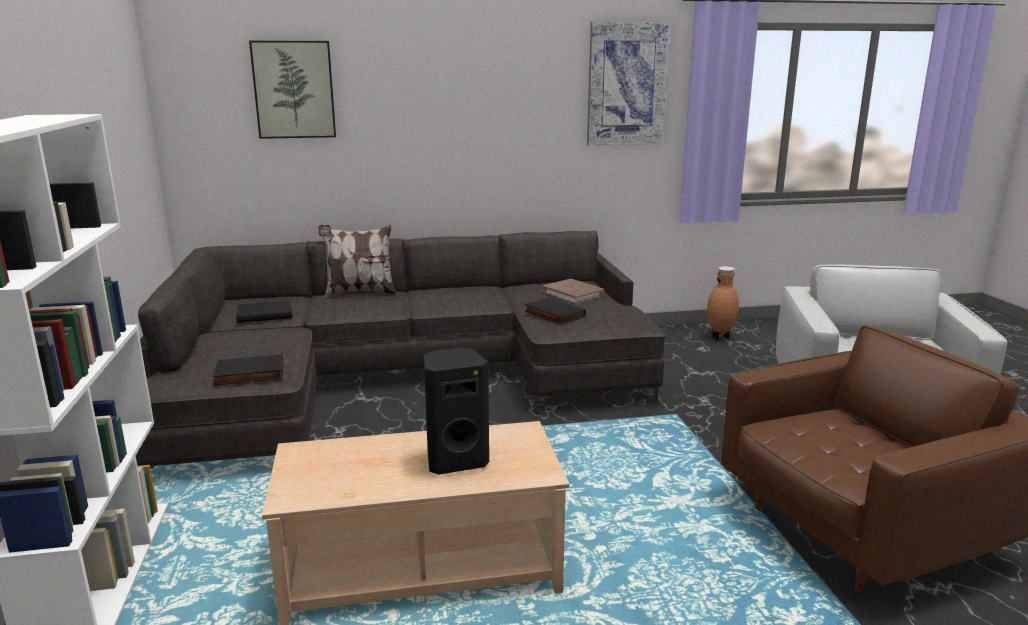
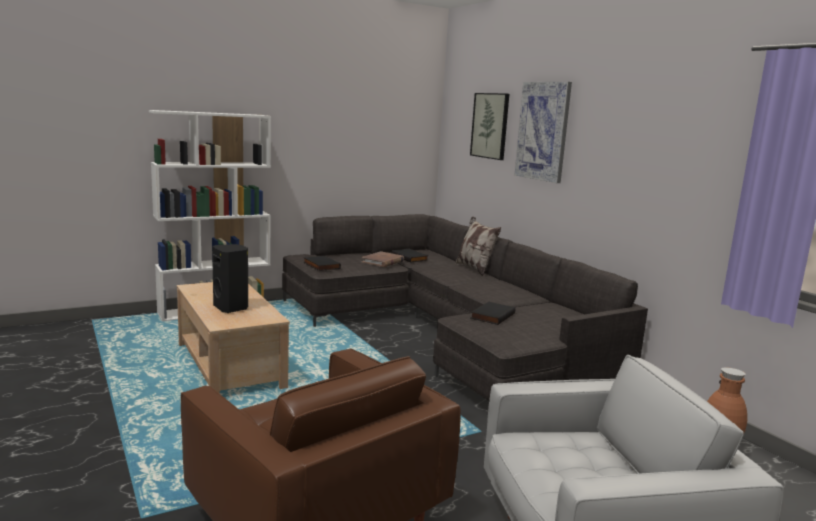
camera: 70 degrees right, 5 degrees down
brown book [542,279,605,304] -> brown book moved to [362,251,404,267]
picture [587,22,670,145] -> picture moved to [515,82,572,183]

